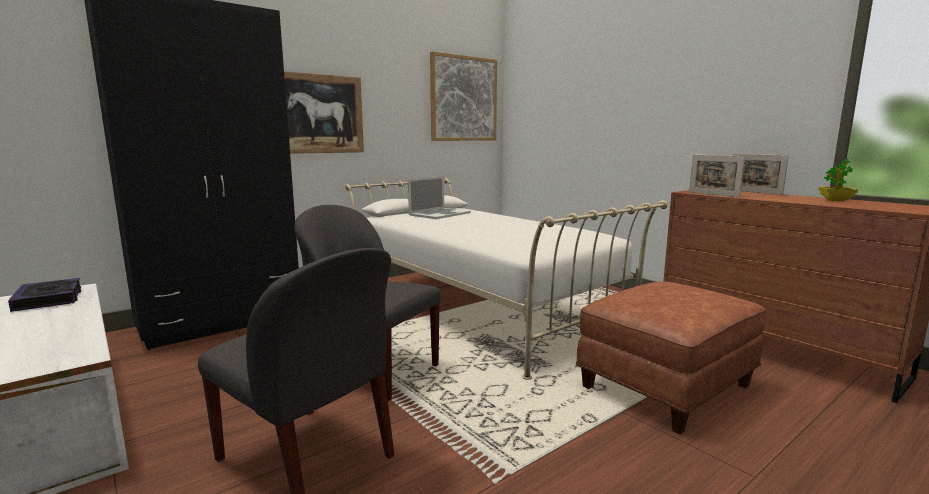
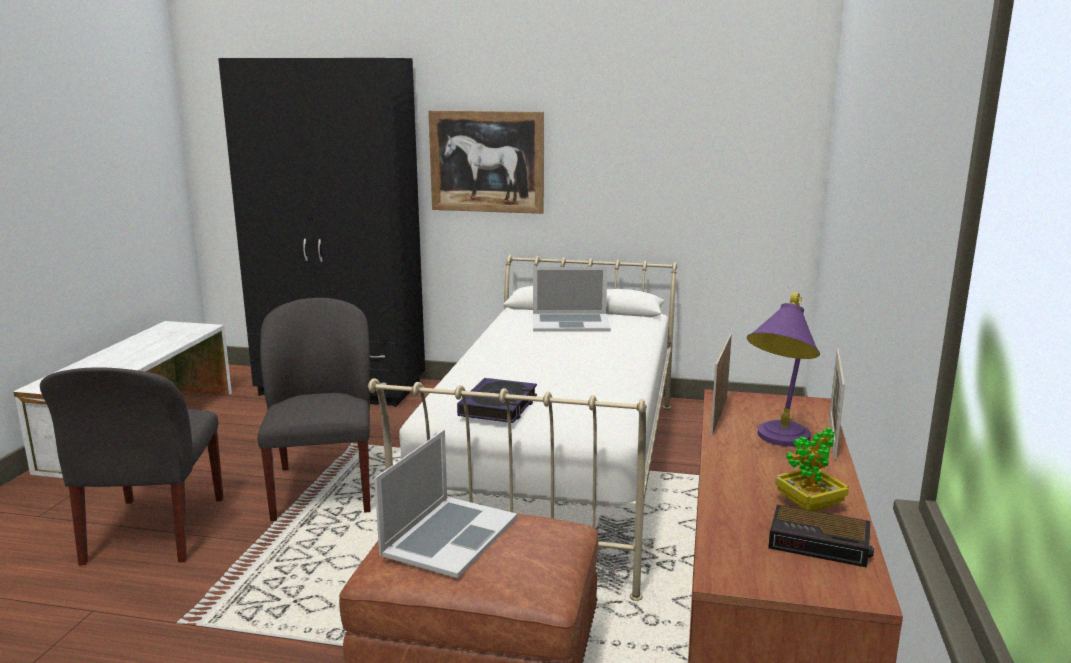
camera: 50 degrees right, 5 degrees up
book [8,278,81,312] -> book moved to [457,378,537,423]
picture [430,51,497,141] -> none
none -> laptop [374,430,517,578]
none -> purple table lamp [747,292,820,446]
none -> alarm clock [768,505,874,568]

